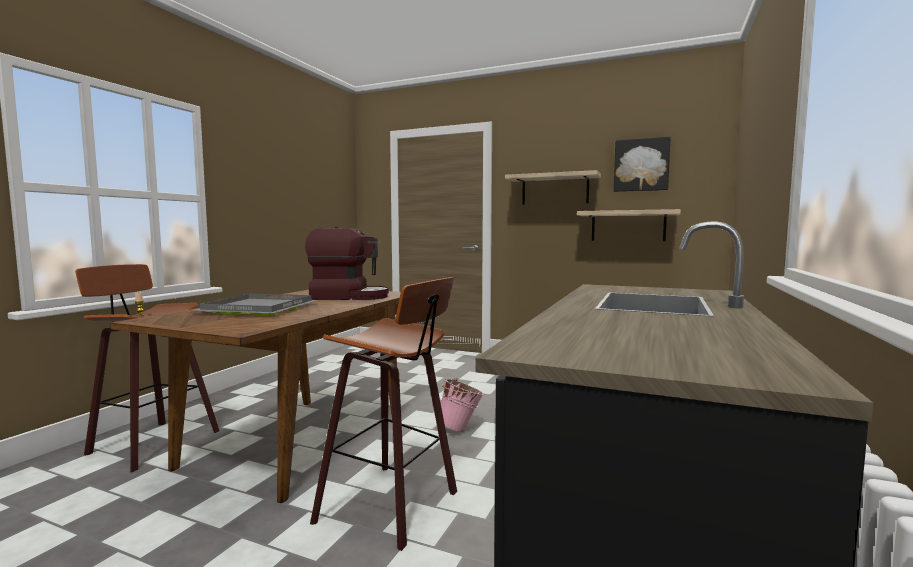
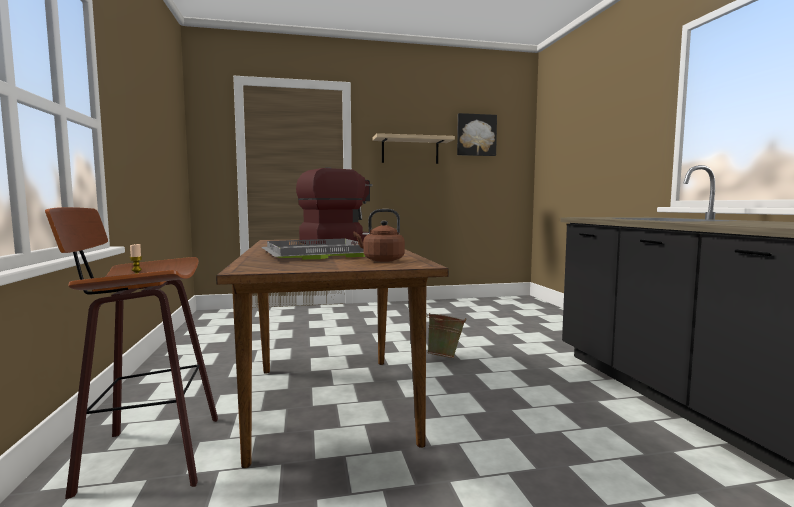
camera: 35 degrees left, 0 degrees up
stool [310,277,457,551] -> none
pink bucket [441,378,484,432] -> green bucket [426,313,466,358]
shelf [577,209,681,241] -> none
none -> brown kettle [353,209,405,262]

